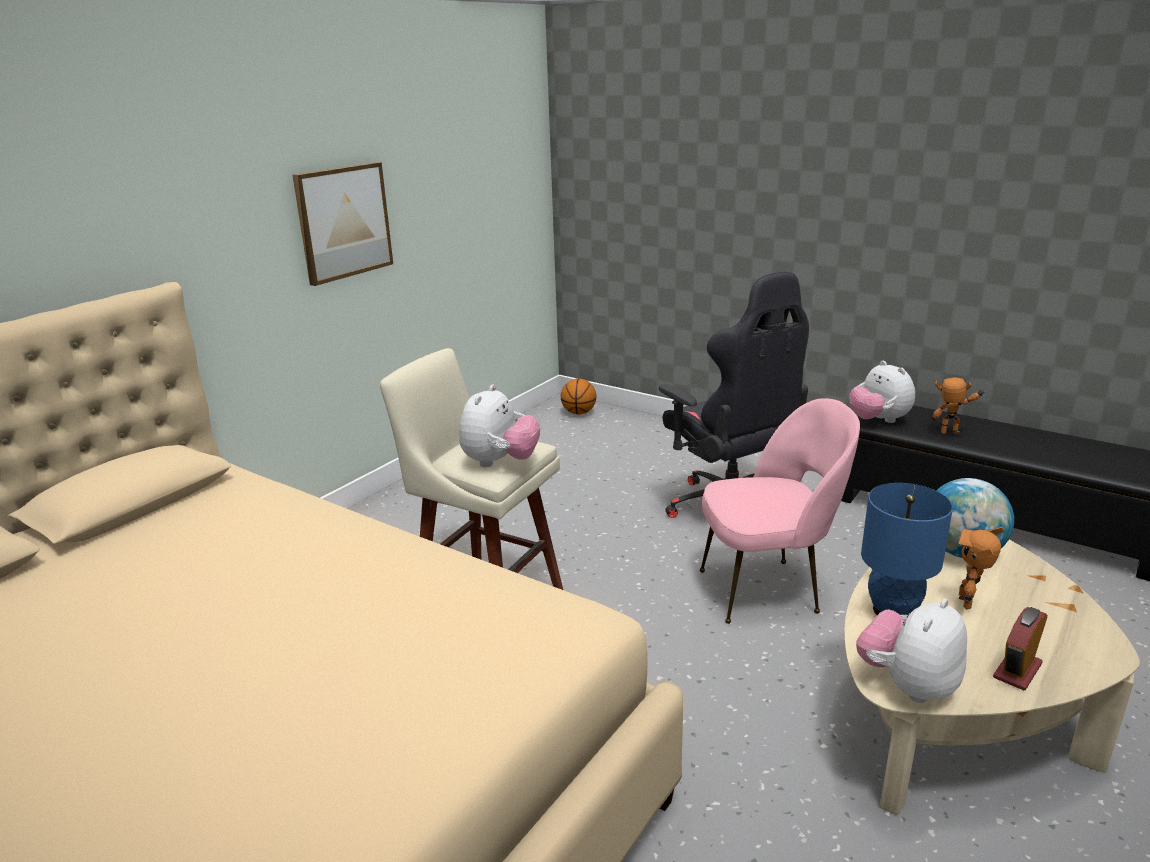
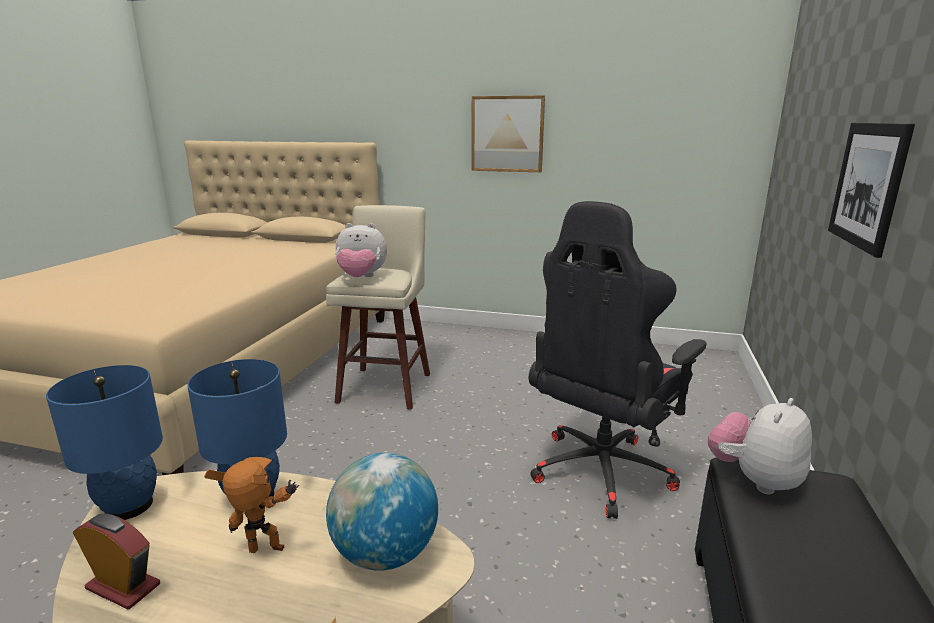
camera: 70 degrees right, 5 degrees down
basketball [561,379,596,415] -> none
pink chair [700,398,860,624] -> none
plush toy [856,598,967,703] -> blue table lamp [46,365,163,520]
toy robot [931,377,985,434] -> none
none -> picture [828,123,915,258]

